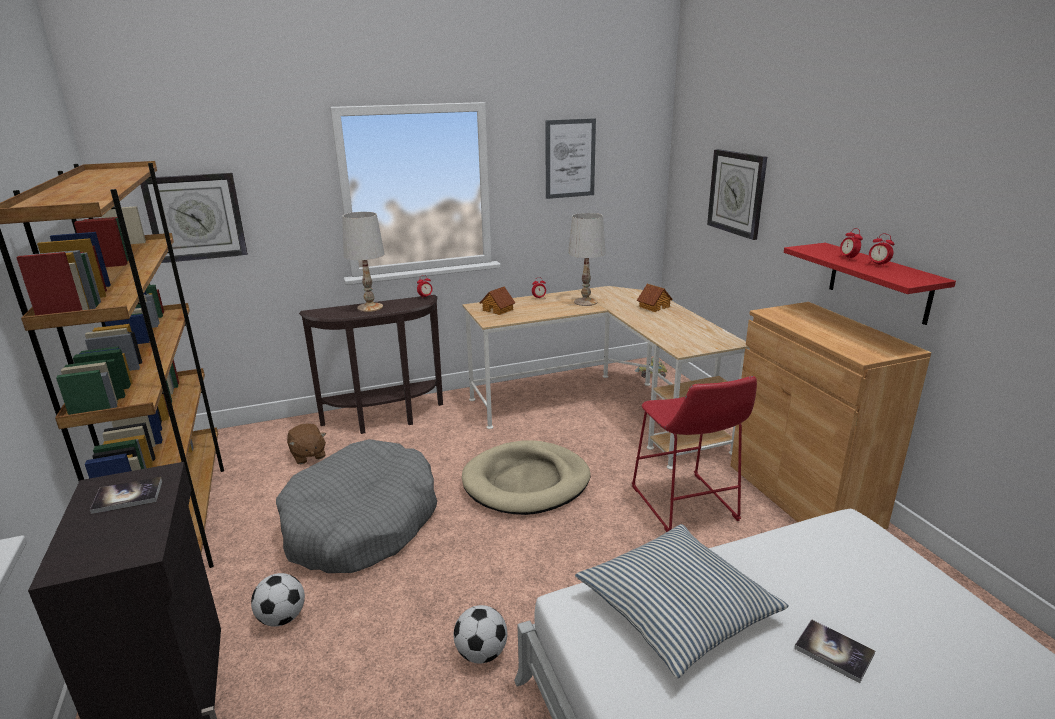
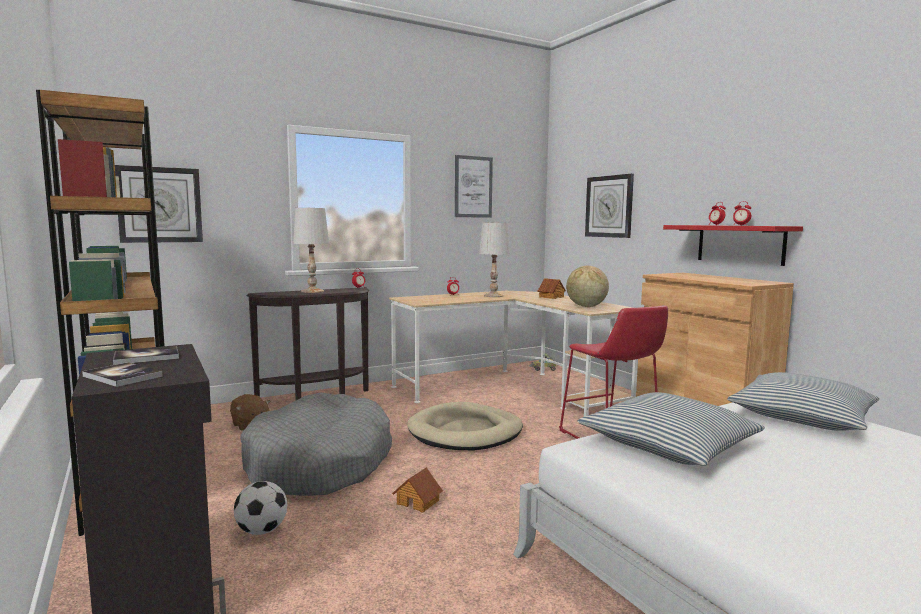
camera: 10 degrees left, 15 degrees down
football [454,605,507,664] -> none
toy house [480,286,515,315] -> toy house moved to [392,467,443,513]
book [794,619,875,683] -> book moved to [82,362,163,387]
none -> globe [566,266,609,307]
none -> pillow [727,372,879,431]

